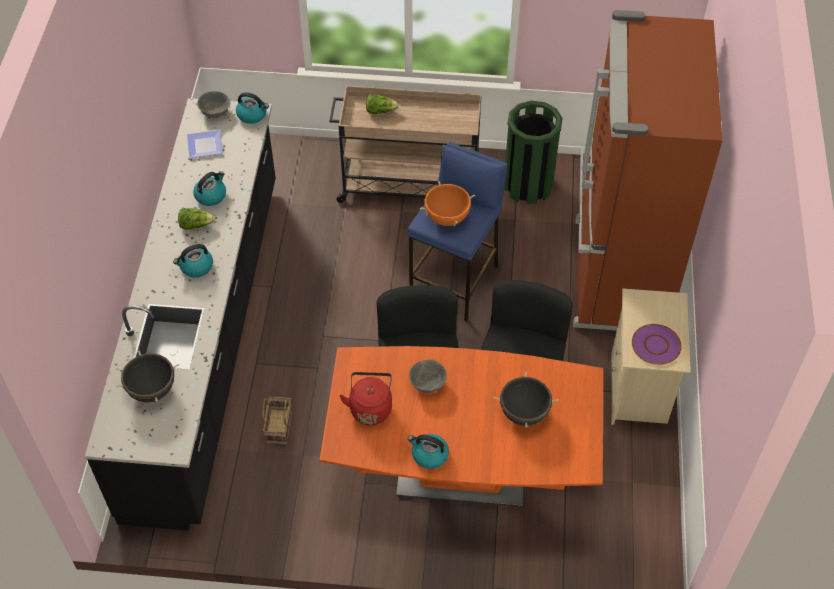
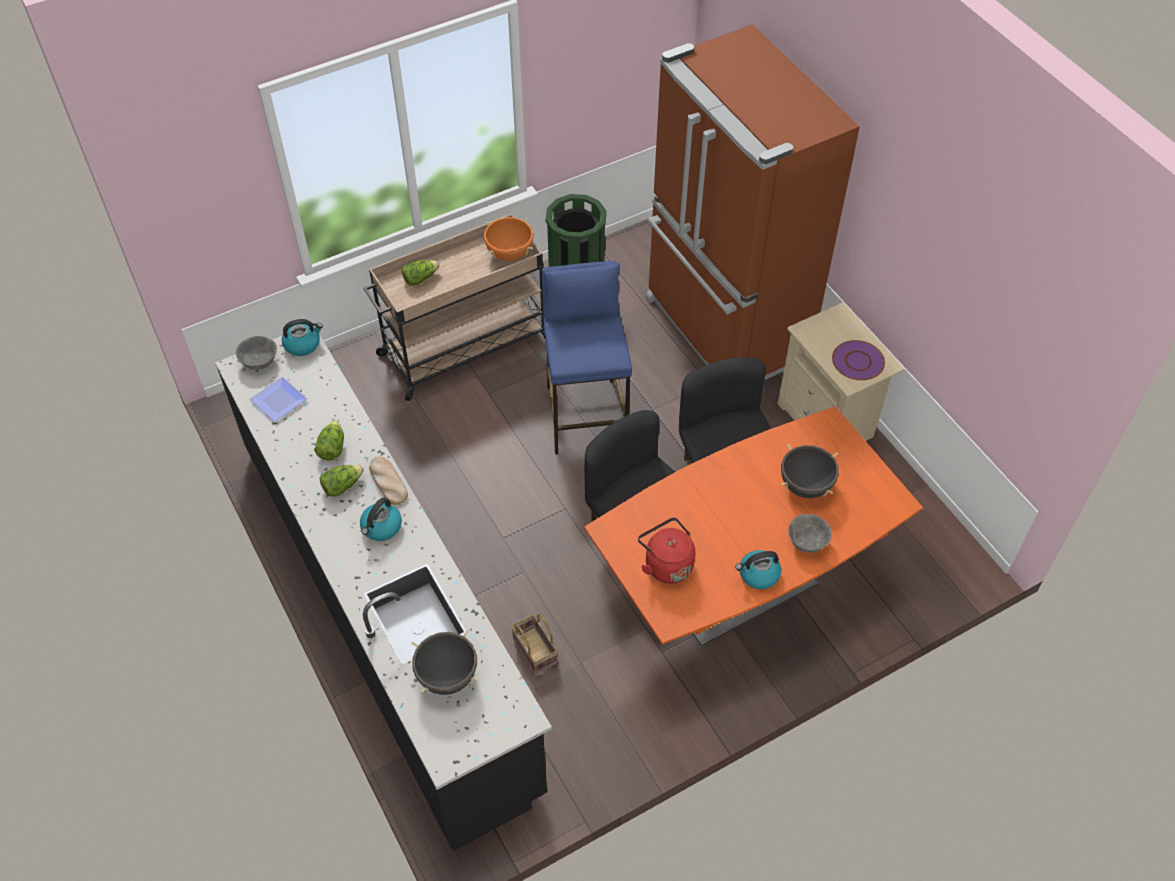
camera: 35 degrees left, 0 degrees up
kettle [193,171,226,206] -> lettuce [314,420,344,461]
grey bowl [409,359,447,393] -> grey bowl moved to [788,514,832,553]
orange cooking pot [420,181,475,226] -> orange cooking pot moved to [484,217,533,261]
none -> bread [369,456,408,505]

